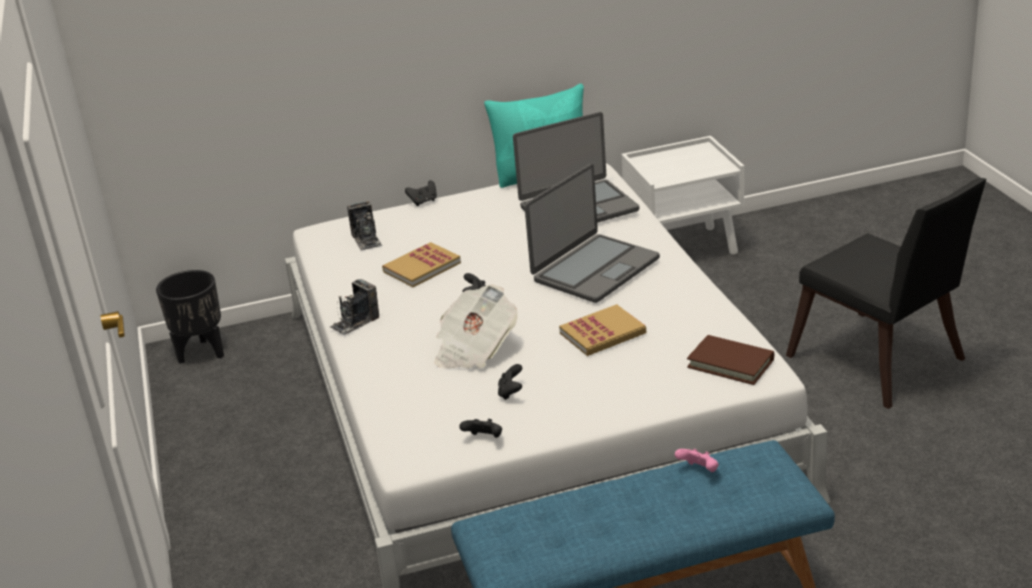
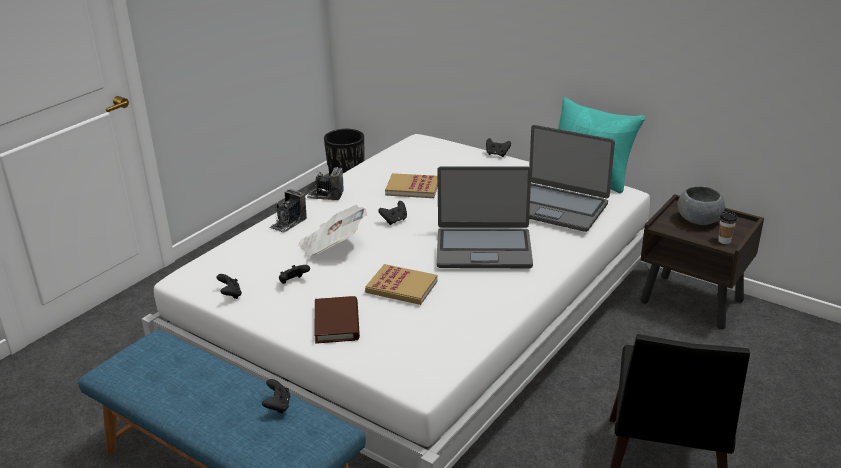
camera: 50 degrees right, 0 degrees up
camera [347,201,382,251] -> camera moved to [269,189,307,233]
white nightstand [621,136,744,255] -> brown nightstand [640,194,764,329]
pink game controller [675,449,719,472] -> black game controller [262,379,290,414]
brown book [687,335,774,385] -> brown book moved to [314,296,360,344]
none -> grey bowl [678,186,725,225]
none -> cup [718,211,738,244]

